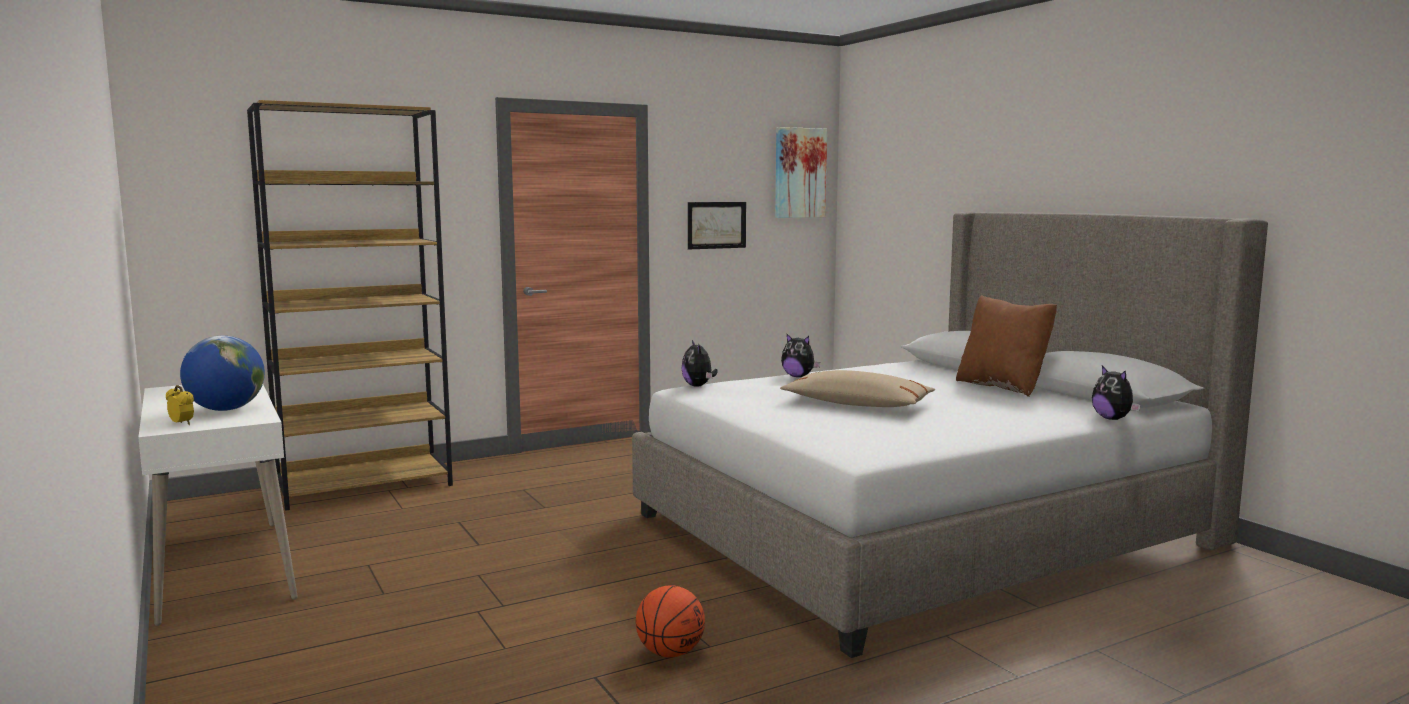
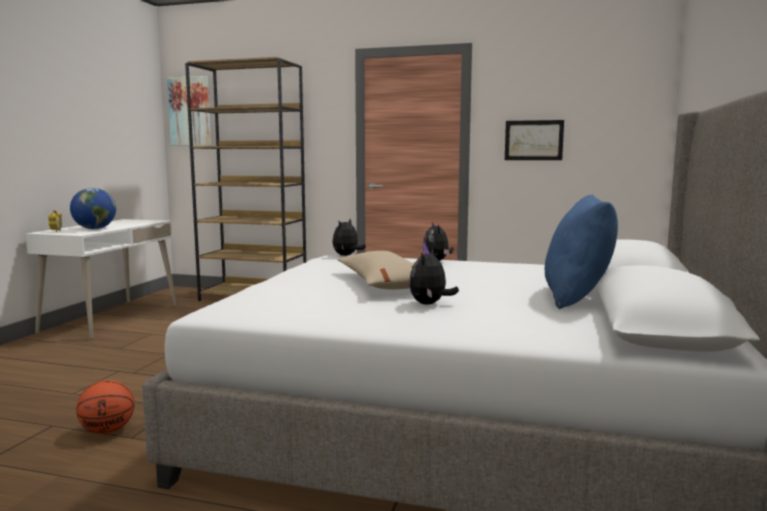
camera: 45 degrees right, 0 degrees up
picture [775,127,827,218] -> picture moved to [167,76,211,145]
brown pillow [956,295,1057,397] -> blue pillow [545,194,618,309]
plush toy [1092,366,1141,420] -> plush toy moved to [409,249,459,304]

